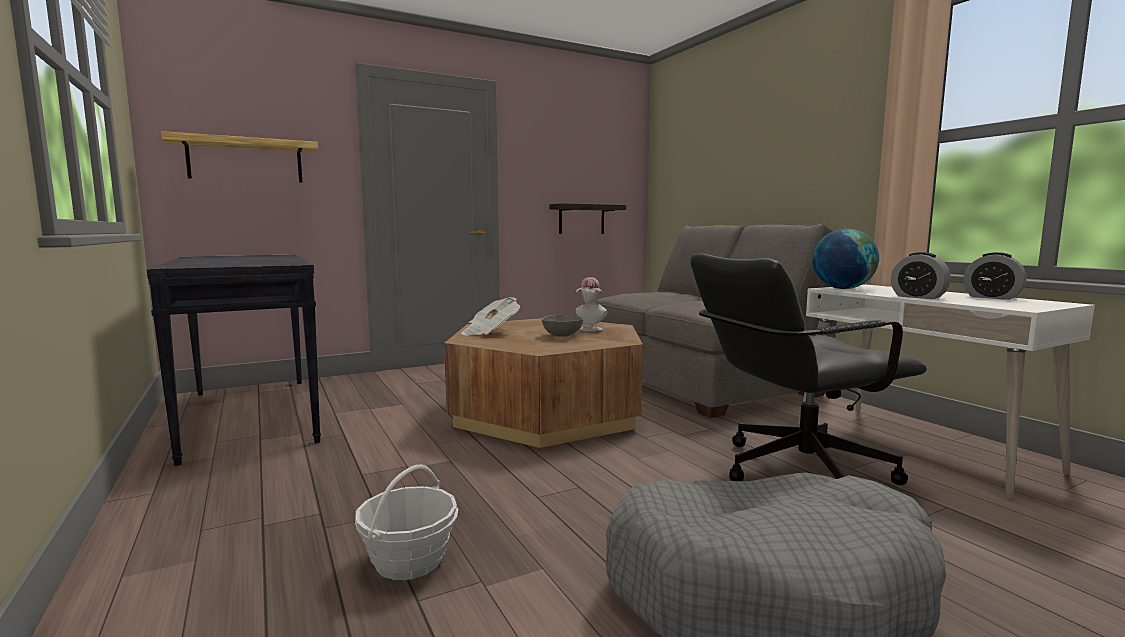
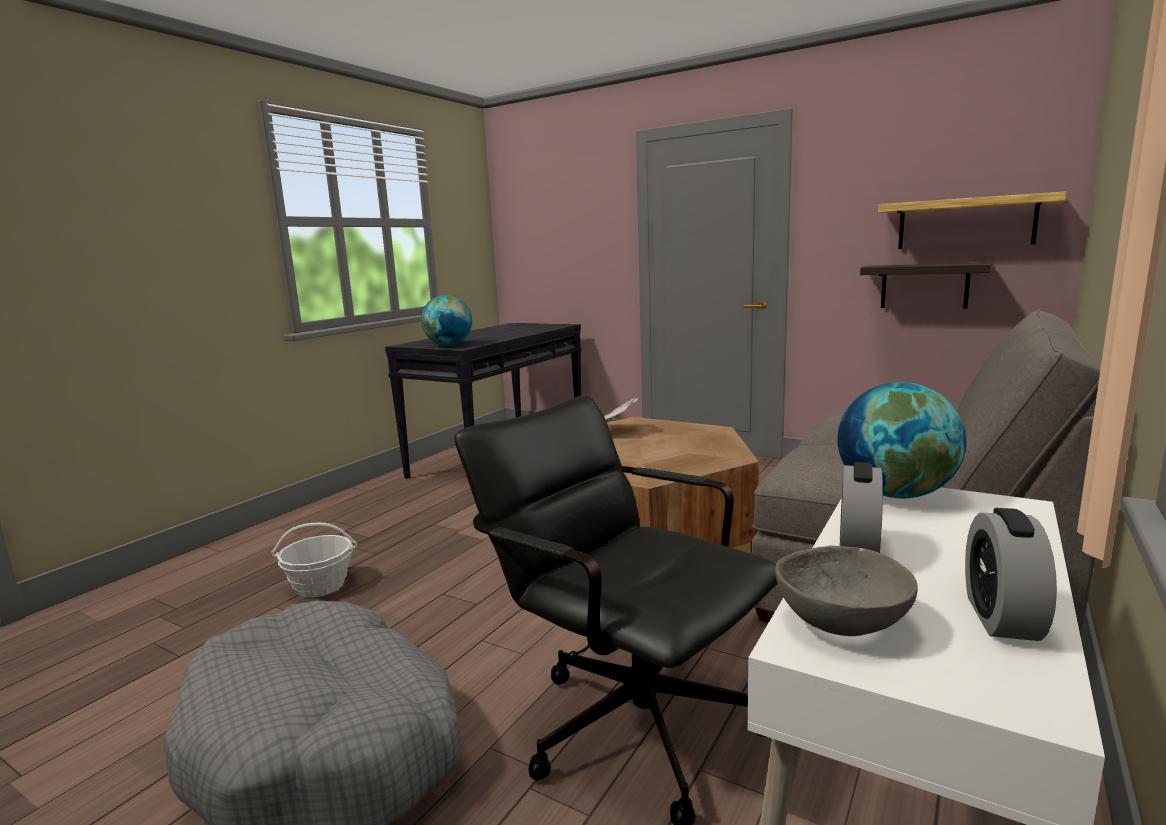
camera: 60 degrees right, 5 degrees up
shelf [161,131,318,183] -> shelf moved to [878,191,1066,249]
grey bowl [542,315,583,337] -> grey bowl moved to [775,545,918,636]
hat [576,277,607,332] -> none
none -> globe [421,295,472,346]

